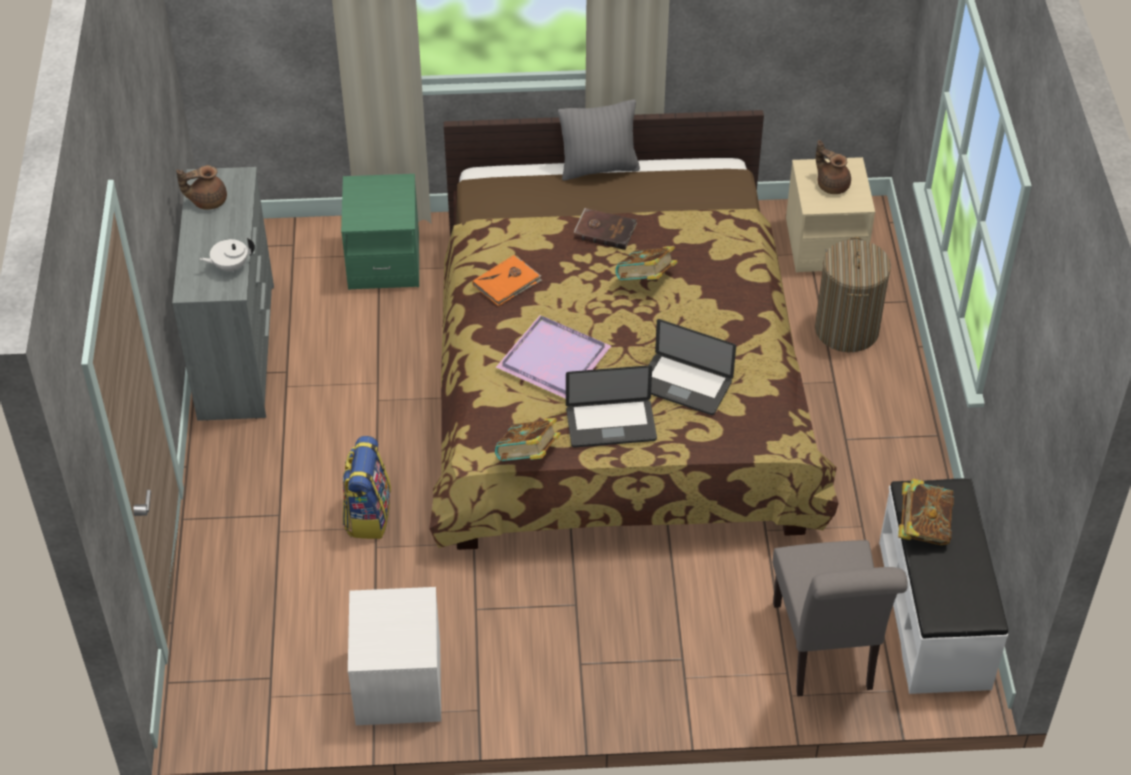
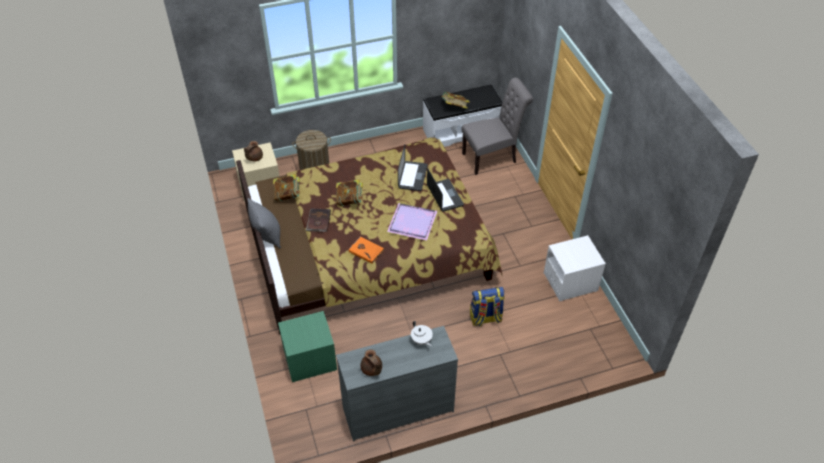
camera: 105 degrees left, 0 degrees up
book [495,418,561,461] -> book moved to [273,174,301,202]

